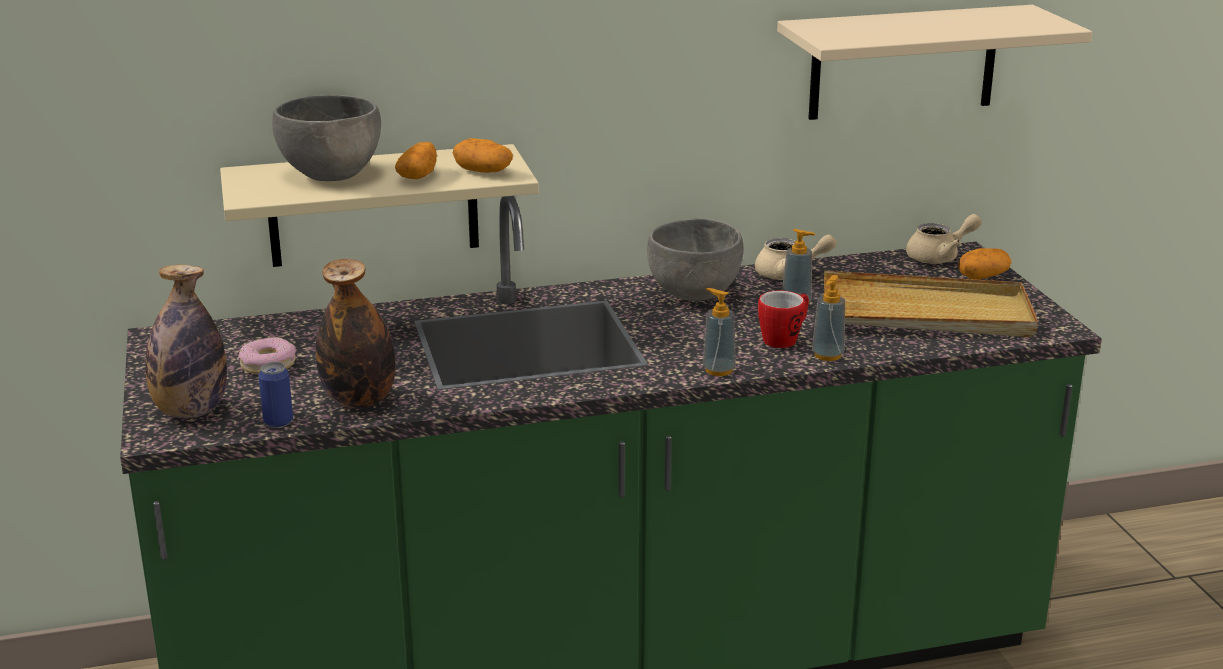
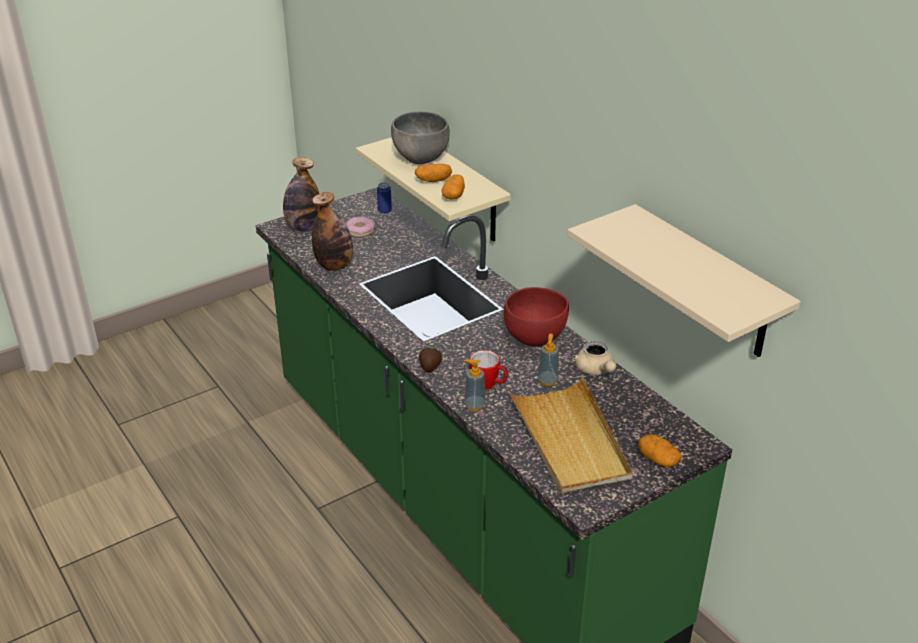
camera: 70 degrees right, 10 degrees up
can [258,362,293,428] -> can moved to [377,182,392,213]
grey bowl [647,218,744,301] -> red bowl [504,287,569,347]
soap dispenser [703,288,736,376] -> potato [419,348,442,372]
beige teapot [906,214,982,264] -> none

